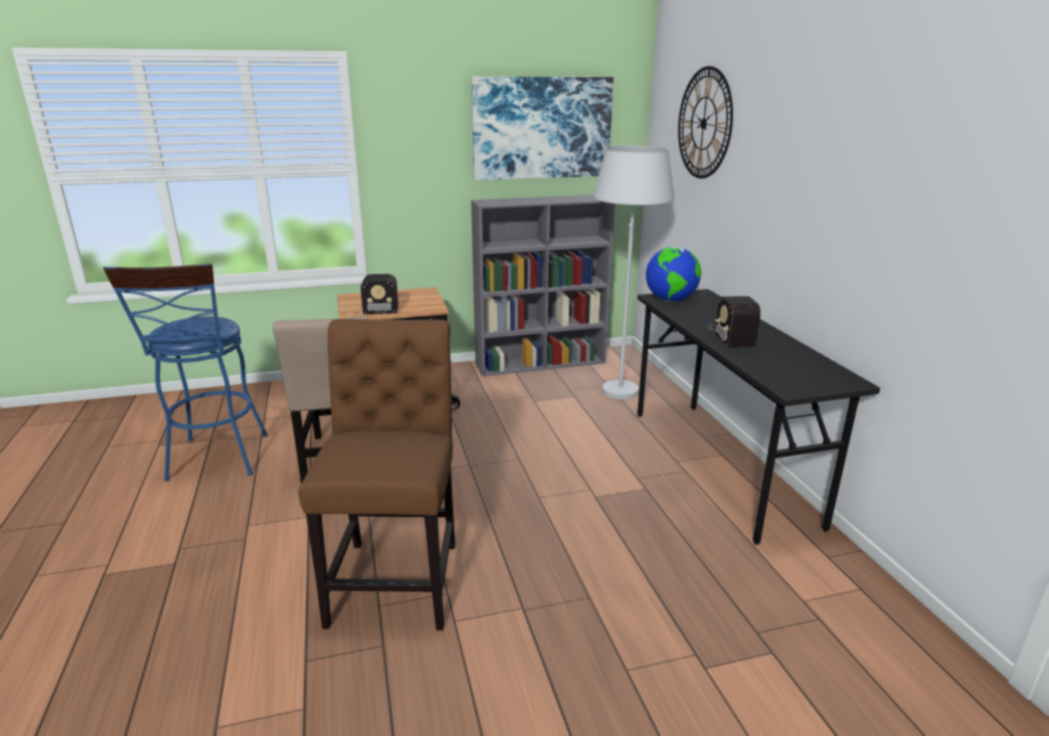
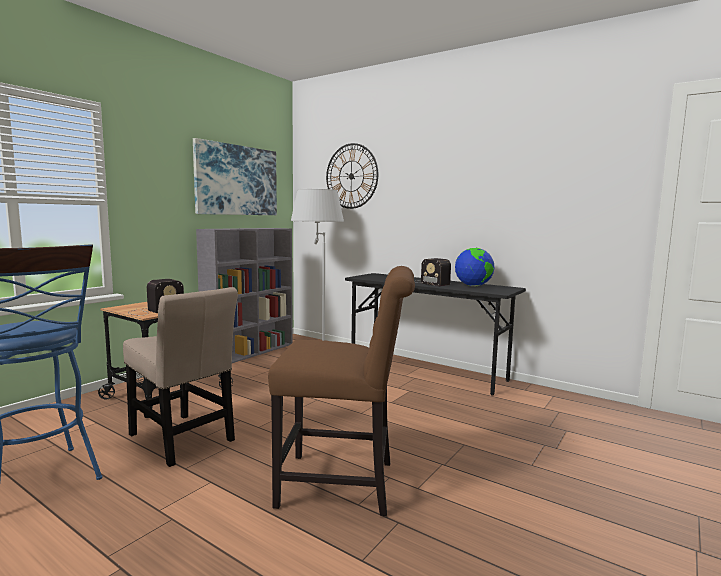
camera: 40 degrees left, 15 degrees down
brown chair [298,319,455,630] -> brown chair turned 135 degrees clockwise [268,266,415,516]
globe [646,247,701,302] -> globe moved to [455,248,494,286]

